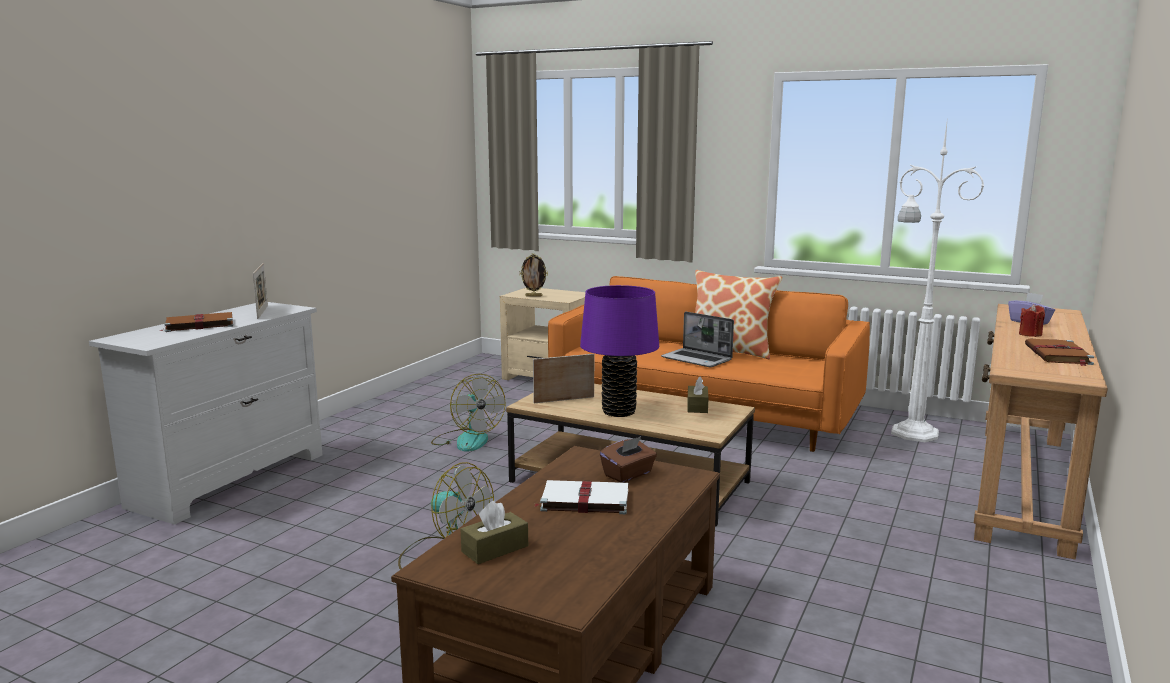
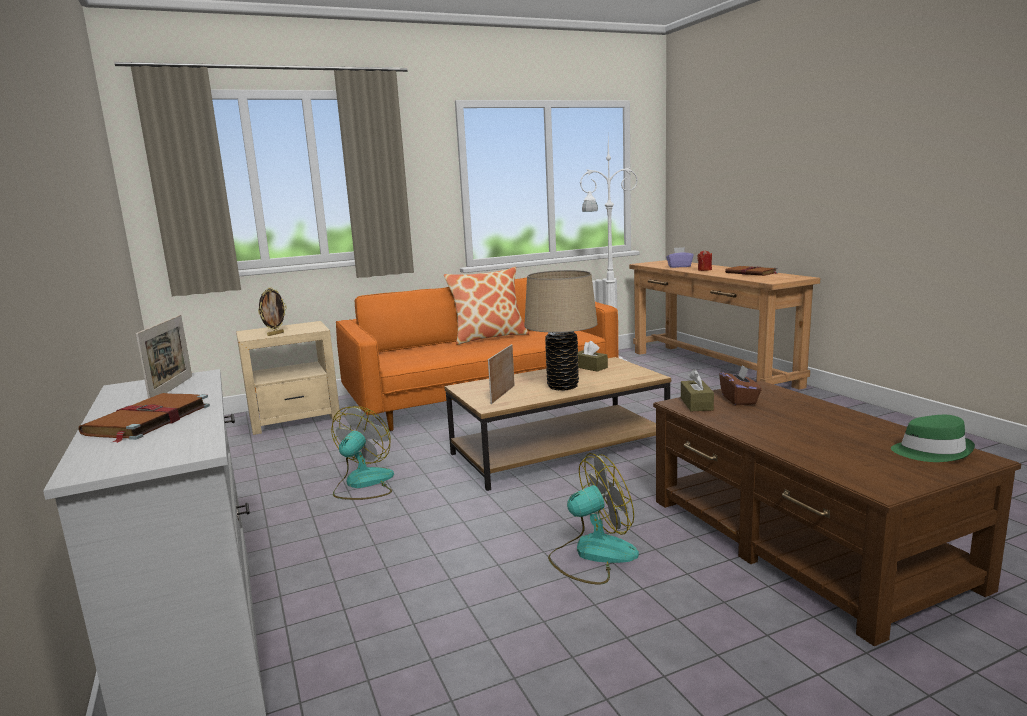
camera: 50 degrees left, 0 degrees up
picture frame [253,263,268,319] -> picture frame turned 60 degrees clockwise [136,315,192,399]
fan [431,374,506,452] -> fan turned 75 degrees counterclockwise [331,406,394,500]
brown tissue box [461,501,528,564] -> brown tissue box moved to [681,369,714,411]
white book [535,480,628,514] -> none
purple table lamp [580,285,659,417] -> beige table lamp [524,270,597,391]
laptop [661,312,734,367] -> none
none -> green hat [891,415,975,462]

